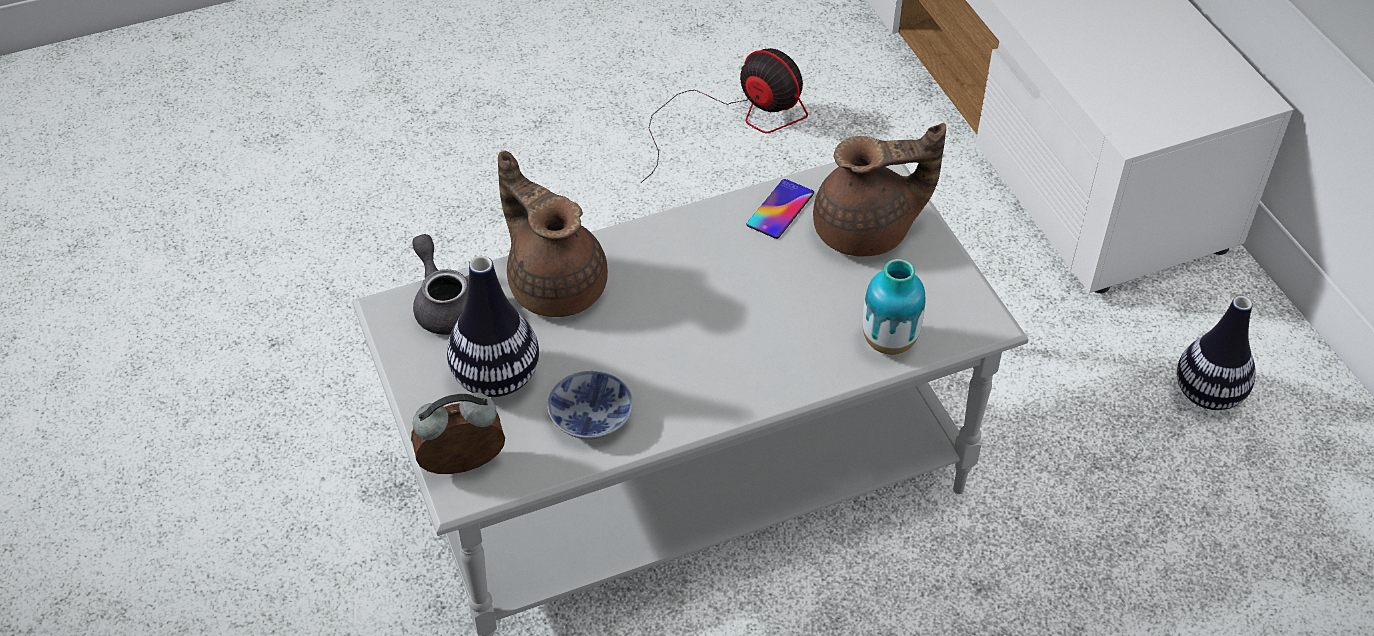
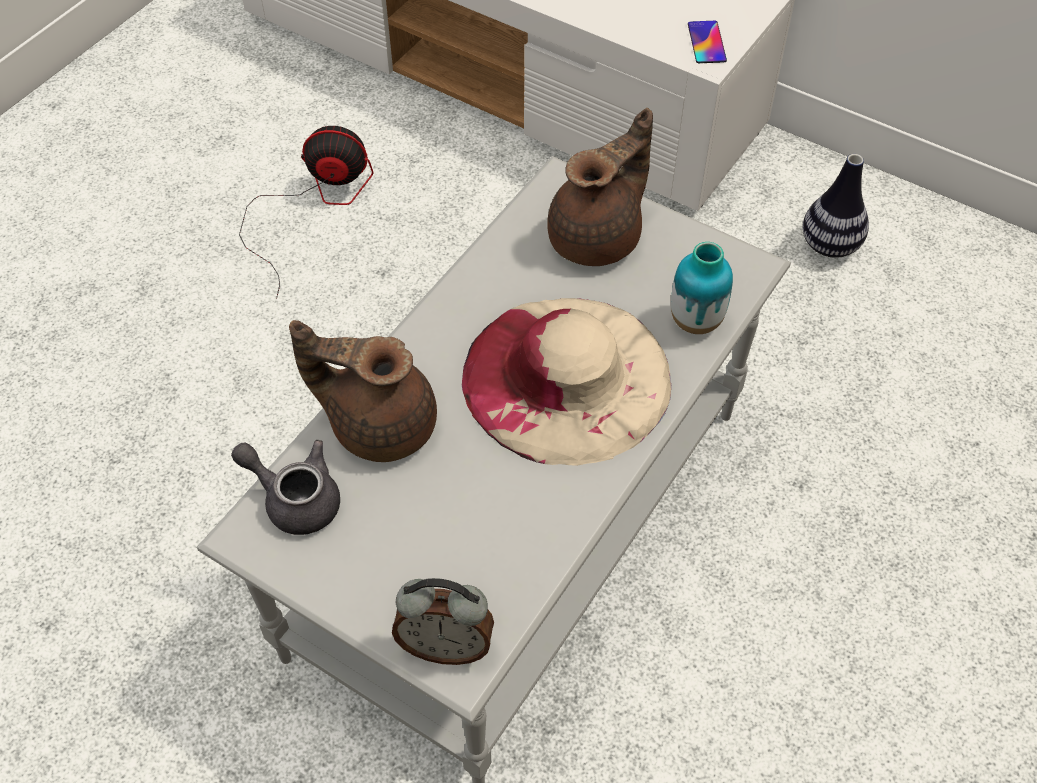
camera: 35 degrees left, 5 degrees up
alarm clock [411,393,505,474] -> alarm clock turned 120 degrees counterclockwise [392,578,494,665]
vase [447,256,539,397] -> none
bowl [547,371,633,439] -> none
phone [746,179,814,239] -> phone moved to [688,21,727,63]
none -> beige hat [462,298,671,466]

